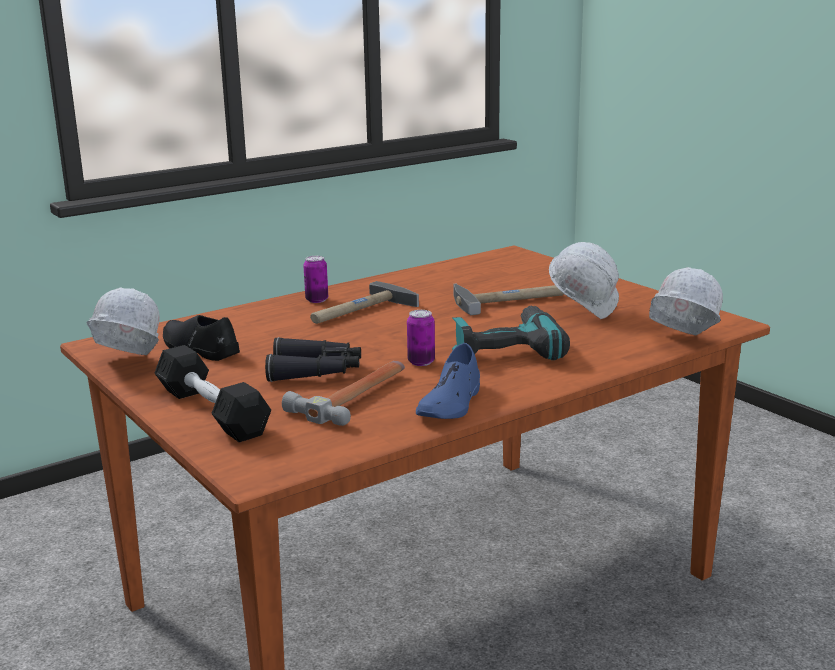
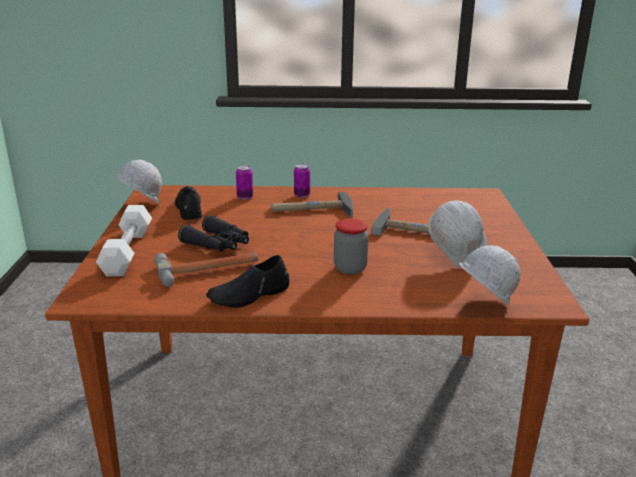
camera: 35 degrees right, 5 degrees up
black dumbbell [154,345,271,442] -> white dumbbell [96,205,152,276]
can [407,310,435,366] -> can moved to [236,166,253,199]
blue shoe [416,343,480,419] -> black shoe [206,255,290,308]
power drill [452,305,570,360] -> jar [334,219,369,274]

